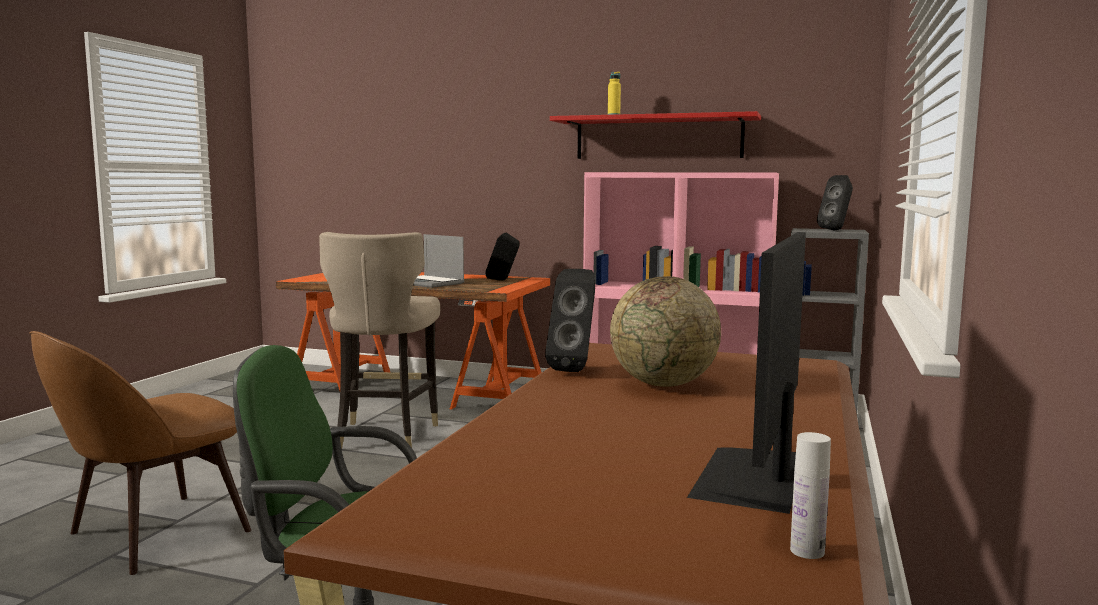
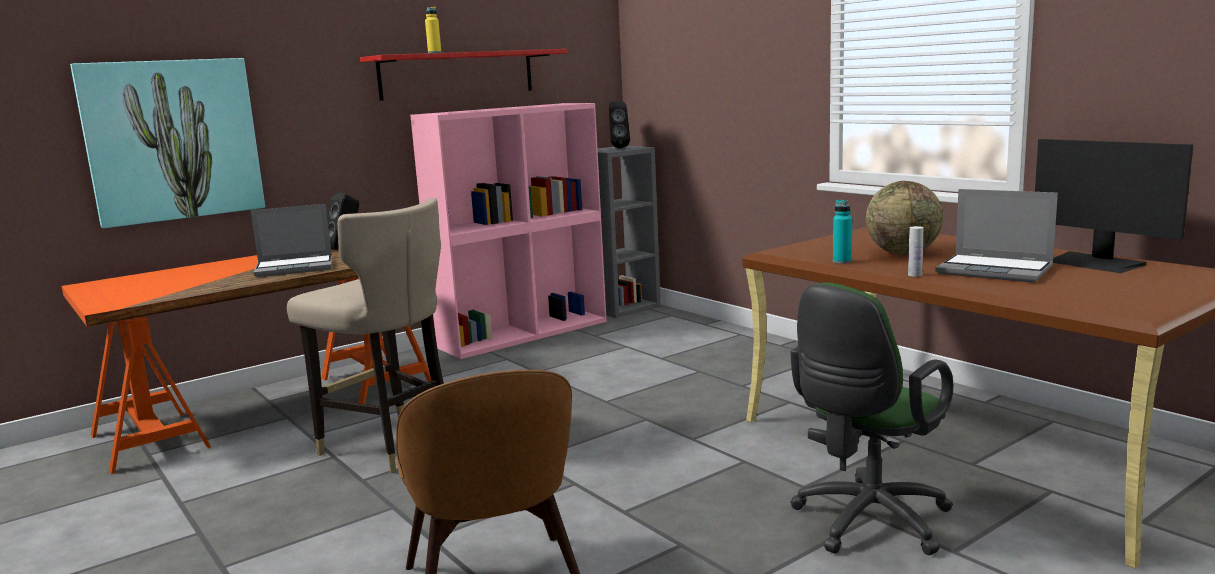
camera: 55 degrees left, 5 degrees up
black speaker [545,269,595,372] -> turquoise bottle [833,200,852,264]
white bottle [790,432,831,559] -> white bottle moved to [908,226,923,277]
none -> picture [70,58,265,228]
none -> laptop [935,189,1058,283]

